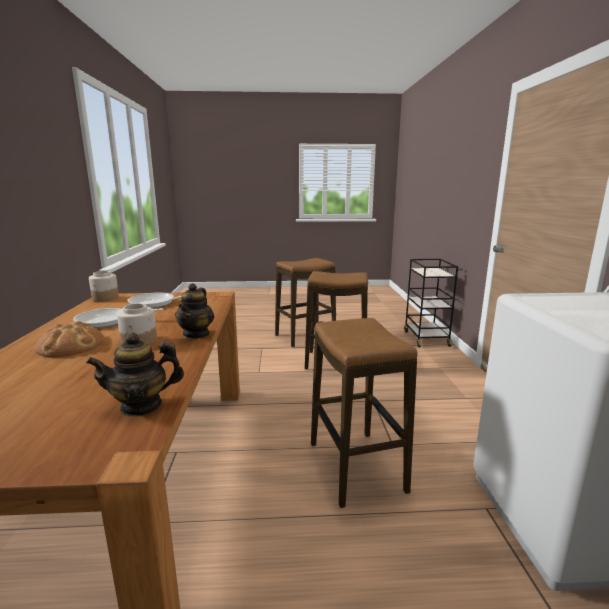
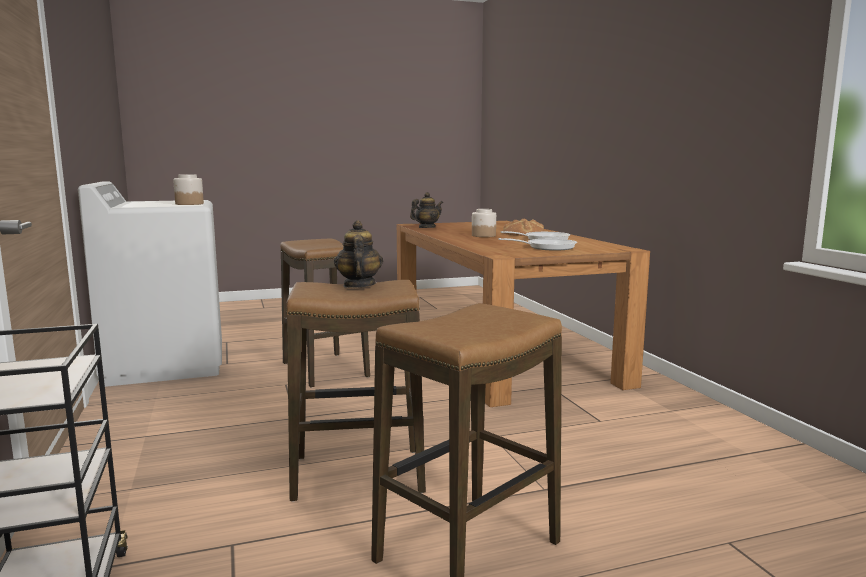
camera: 165 degrees right, 5 degrees down
jar [89,271,119,301] -> jar moved to [173,174,204,205]
teapot [175,283,214,339] -> teapot moved to [334,220,383,288]

